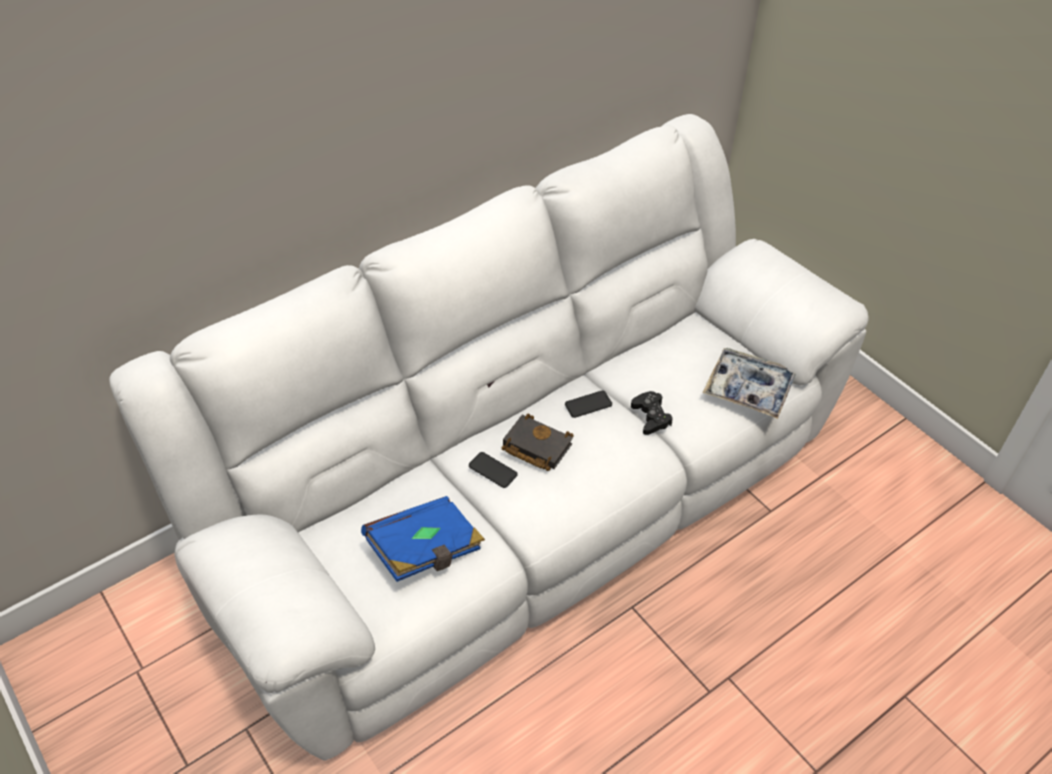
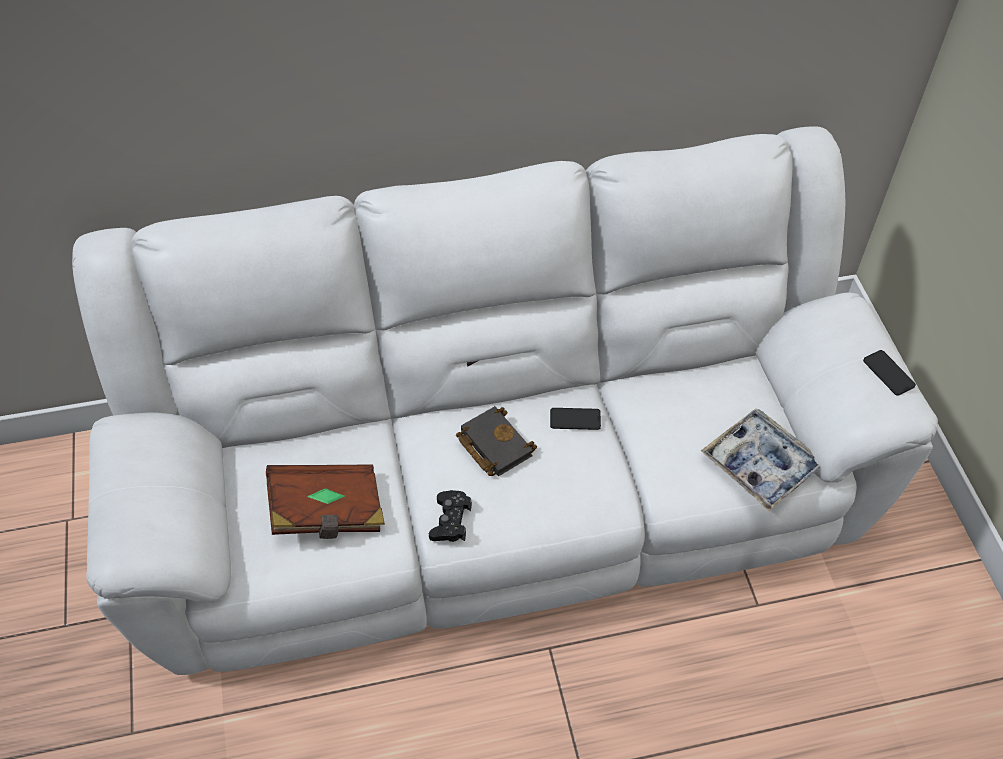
camera: 25 degrees right, 5 degrees up
blue book [361,496,485,582] -> brown book [266,464,385,539]
phone [469,452,517,488] -> phone moved to [863,350,916,396]
black game controller [631,391,673,435] -> black game controller moved to [429,490,472,542]

